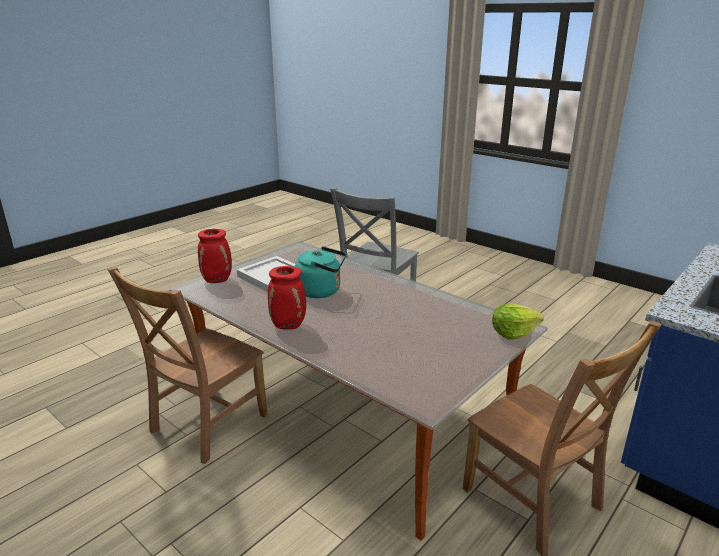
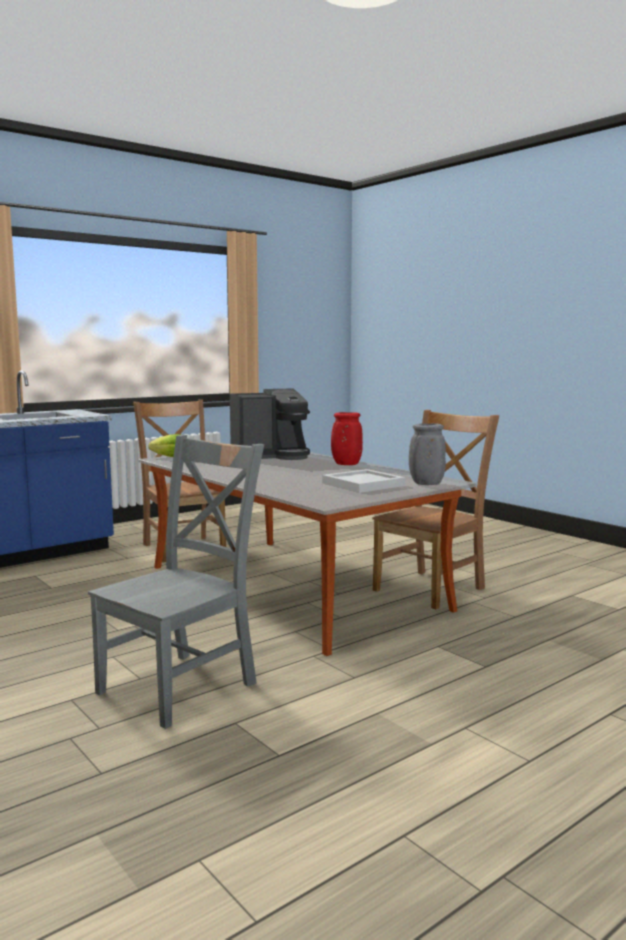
camera: 170 degrees left, 15 degrees down
red vase [198,229,232,283] -> grey vase [409,423,446,485]
turquoise kettle [295,246,346,298] -> none
none -> coffee machine [230,388,310,460]

